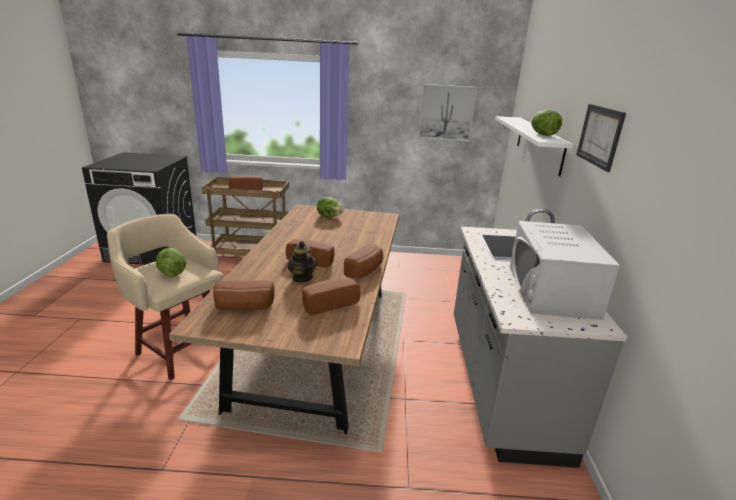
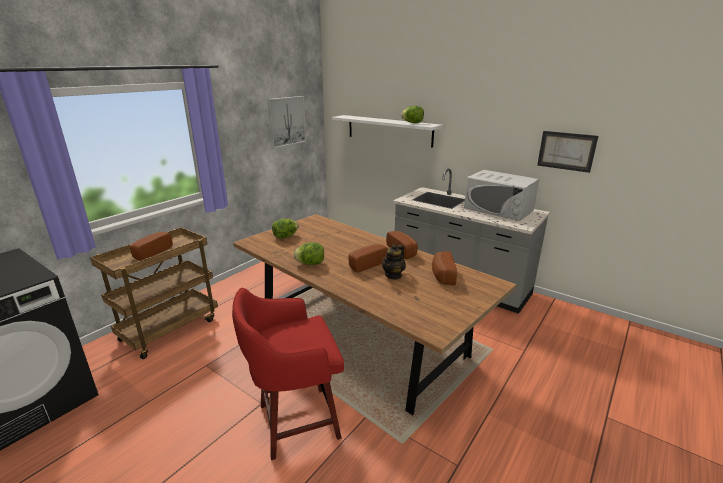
camera: 55 degrees left, 0 degrees up
beige stool [107,214,224,380] -> red stool [232,288,344,460]
lettuce [156,248,186,277] -> lettuce moved to [294,242,324,265]
bread [213,280,275,311] -> none
teapot [288,241,317,282] -> teapot turned 60 degrees counterclockwise [382,244,406,279]
picture [576,104,626,172] -> picture moved to [537,131,598,173]

